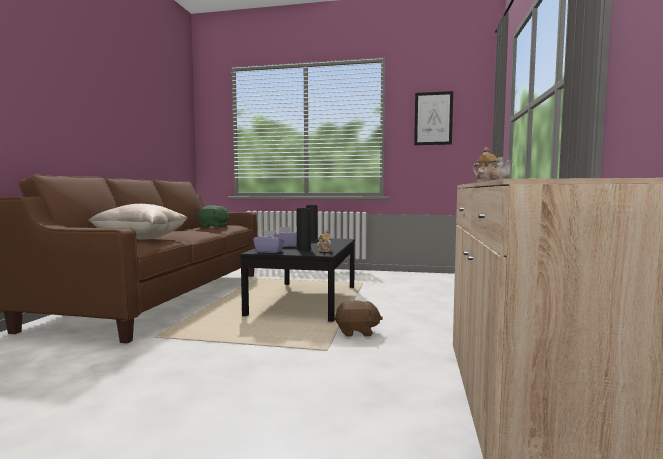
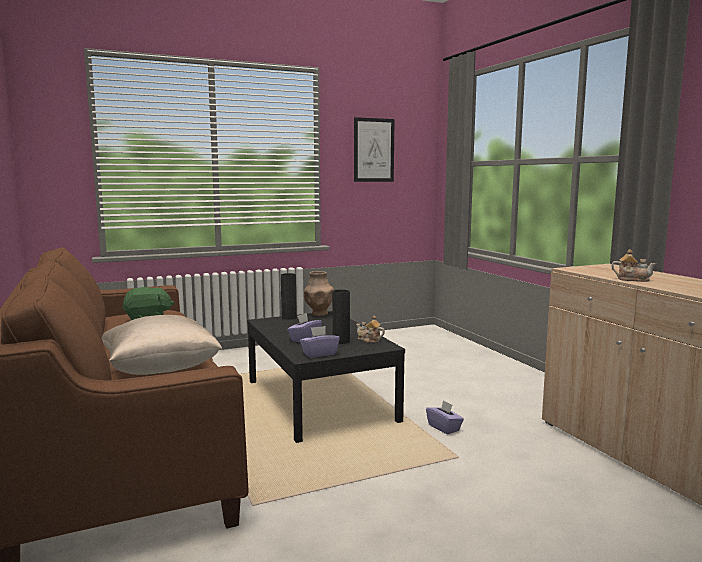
camera: 35 degrees left, 5 degrees up
brown plush toy [334,300,383,337] -> purple tissue box [426,400,464,434]
none -> brown vase [304,271,334,316]

